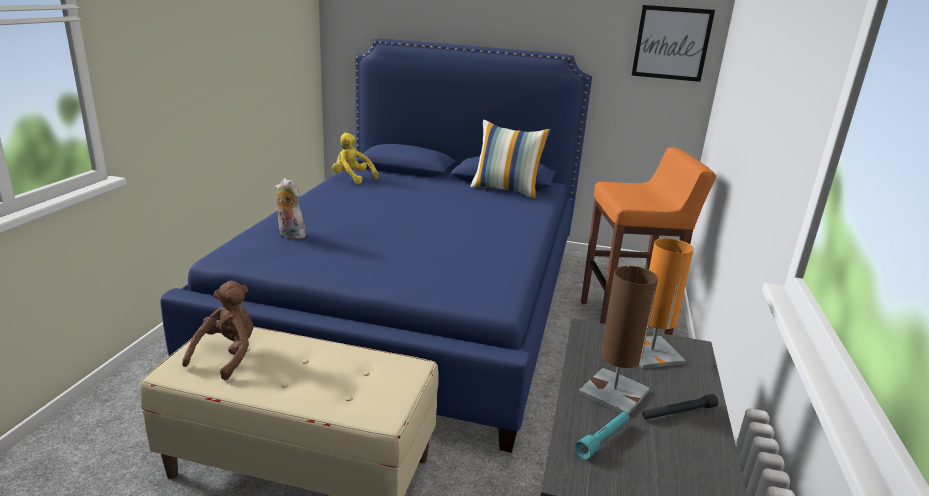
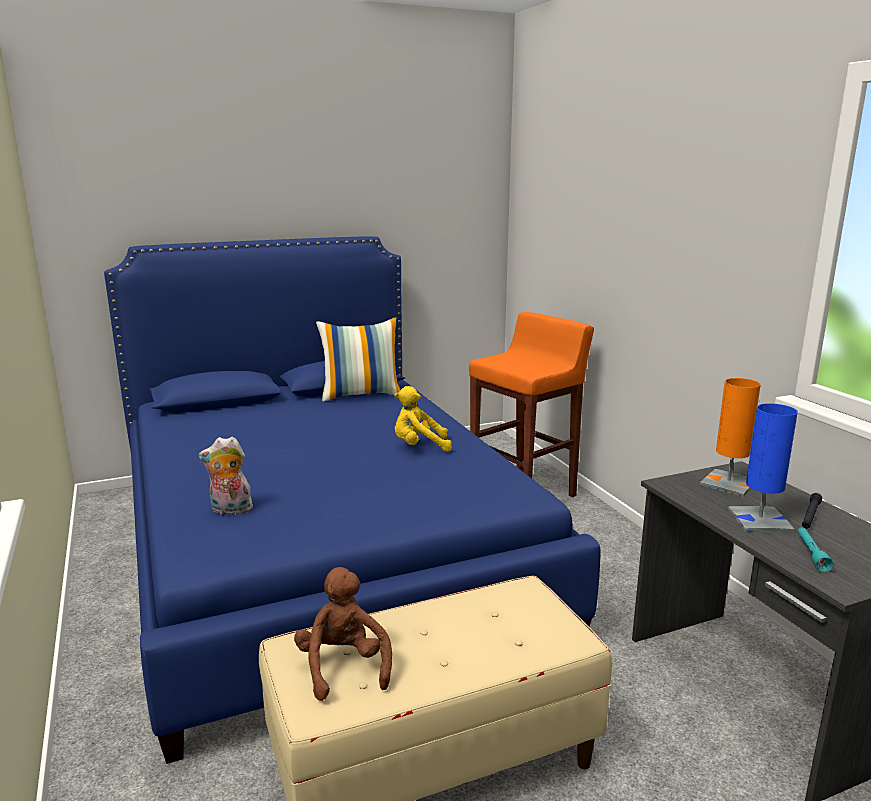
camera: 35 degrees left, 5 degrees down
yellow plush toy [332,133,379,184] -> yellow plush toy moved to [394,386,452,452]
brown table lamp [579,266,658,415] -> blue table lamp [728,403,798,532]
picture [632,5,715,82] -> none

